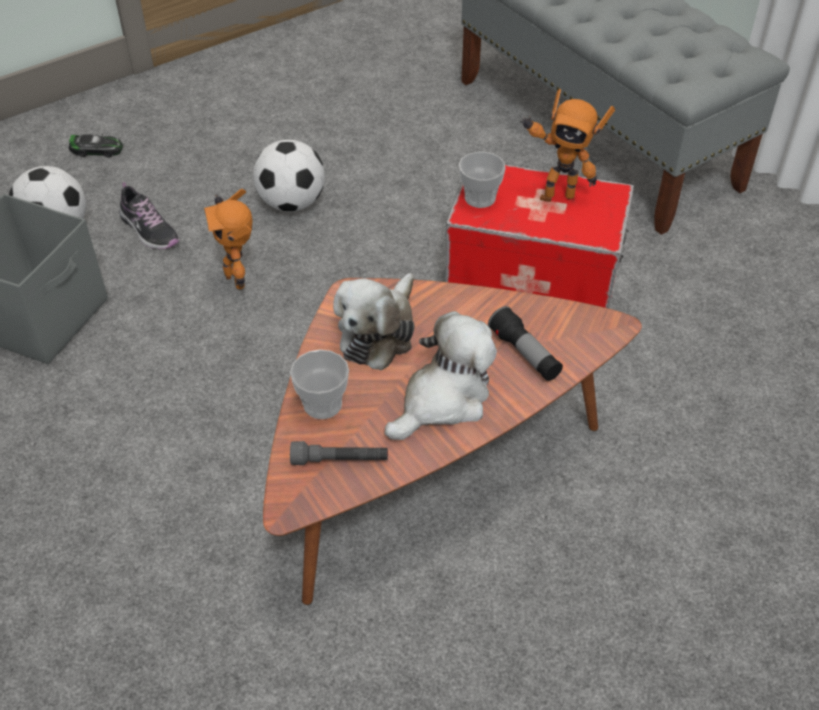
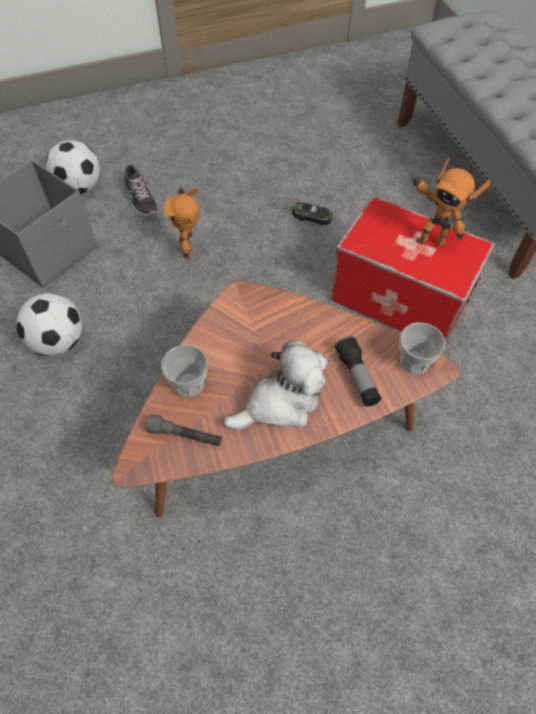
camera: 15 degrees right, 10 degrees up
toy car [69,134,123,157] -> toy car moved to [292,202,332,225]
football [253,140,325,212] -> football moved to [16,293,82,356]
plush toy [333,273,415,371] -> none
cup [459,152,506,208] -> cup moved to [399,322,446,374]

